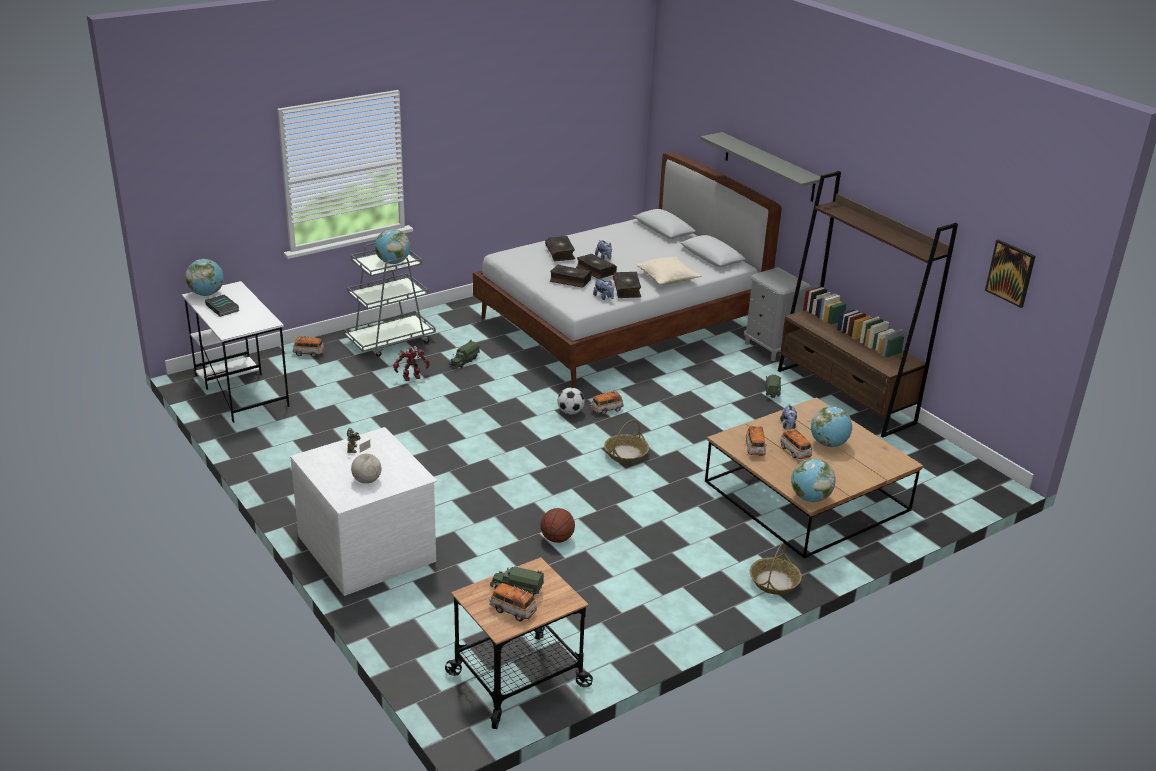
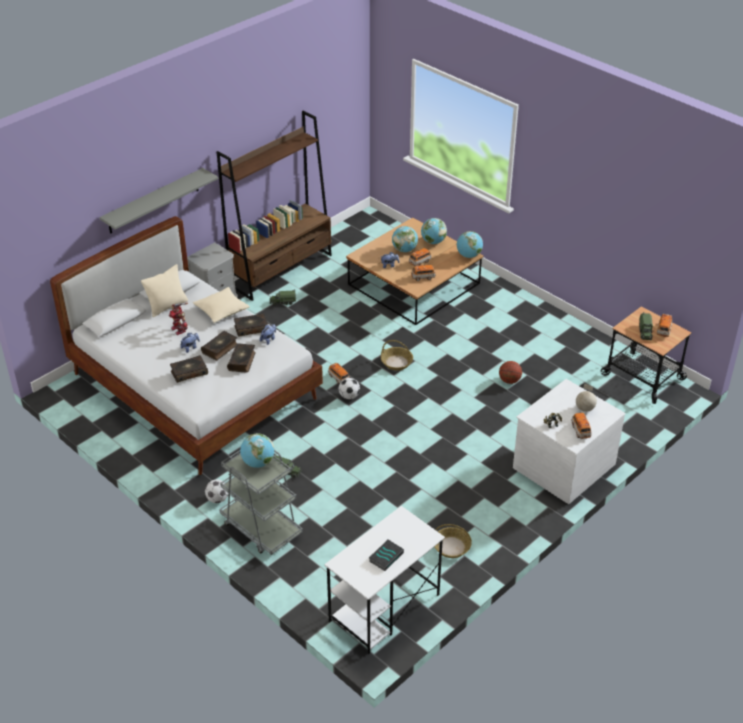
camera: 100 degrees left, 10 degrees up
globe [185,259,224,296] -> globe moved to [421,218,447,244]
toy car [293,336,325,357] -> toy car moved to [571,413,592,439]
toy robot [393,346,430,381] -> toy robot moved to [169,303,188,335]
basket [750,543,802,595] -> basket moved to [435,524,472,558]
picture [985,240,1035,308] -> none
none -> beige pillow [141,264,188,317]
none -> football [205,480,228,503]

